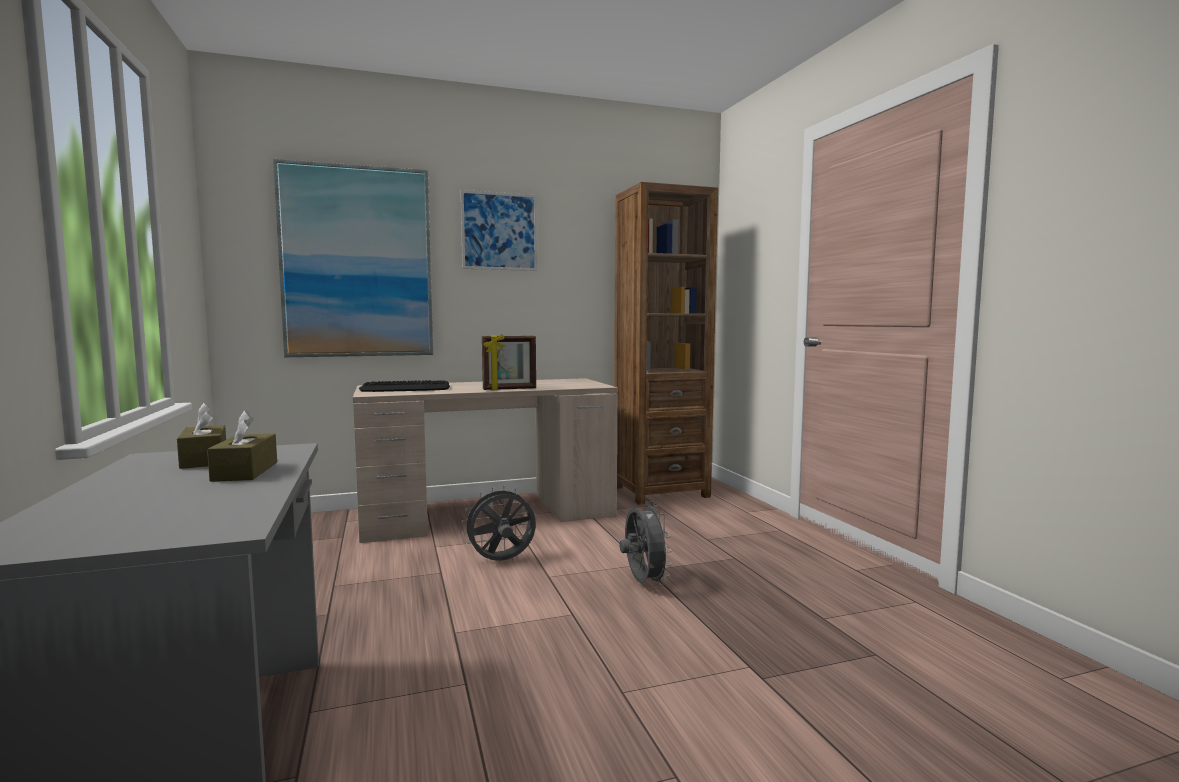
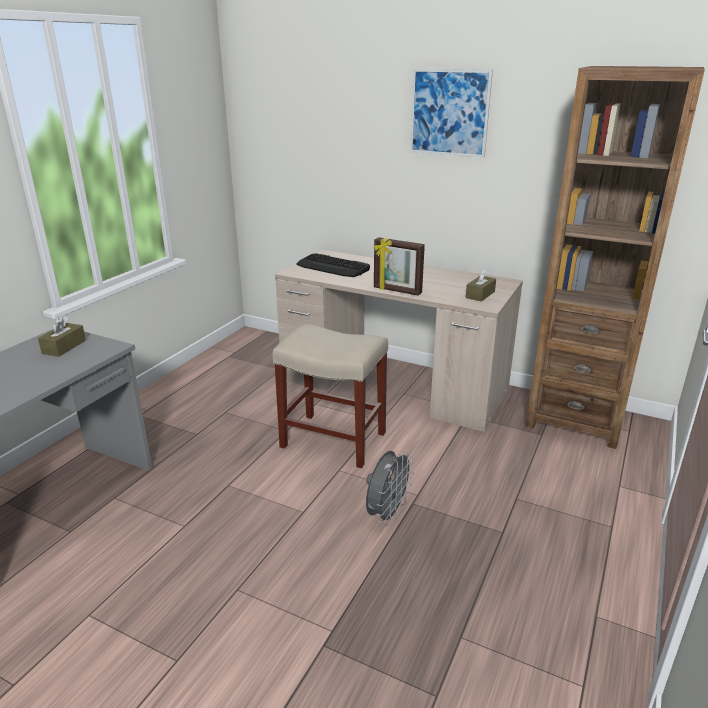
camera: 45 degrees right, 20 degrees up
brown tissue box [207,410,277,482] -> brown tissue box moved to [466,268,496,302]
picture [273,159,433,357] -> none
grey fan [461,485,536,561] -> beige stool [272,323,388,468]

